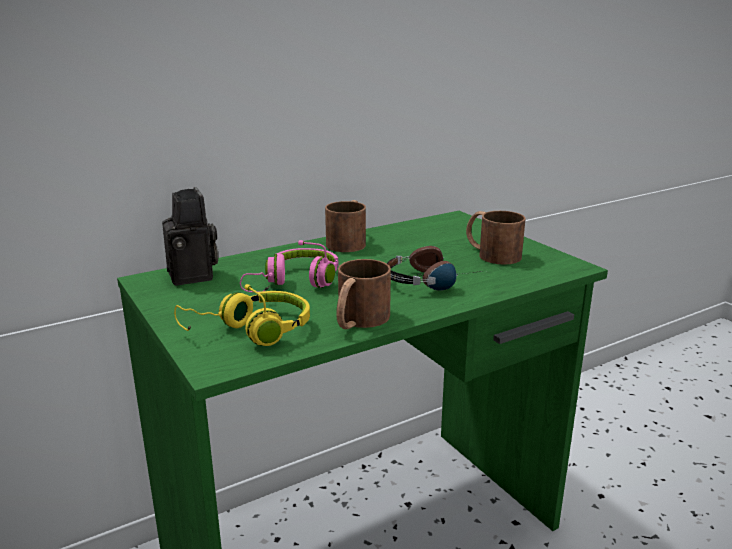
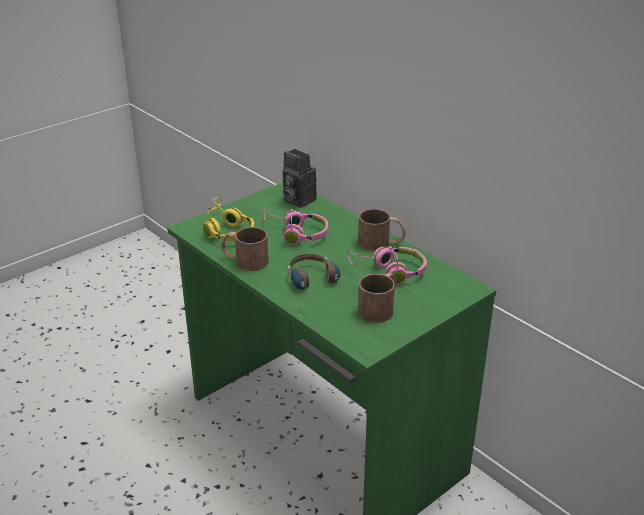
camera: 80 degrees right, 10 degrees up
camera [162,187,219,286] -> camera turned 75 degrees clockwise [283,149,317,208]
none -> pink headphones [348,246,427,284]

